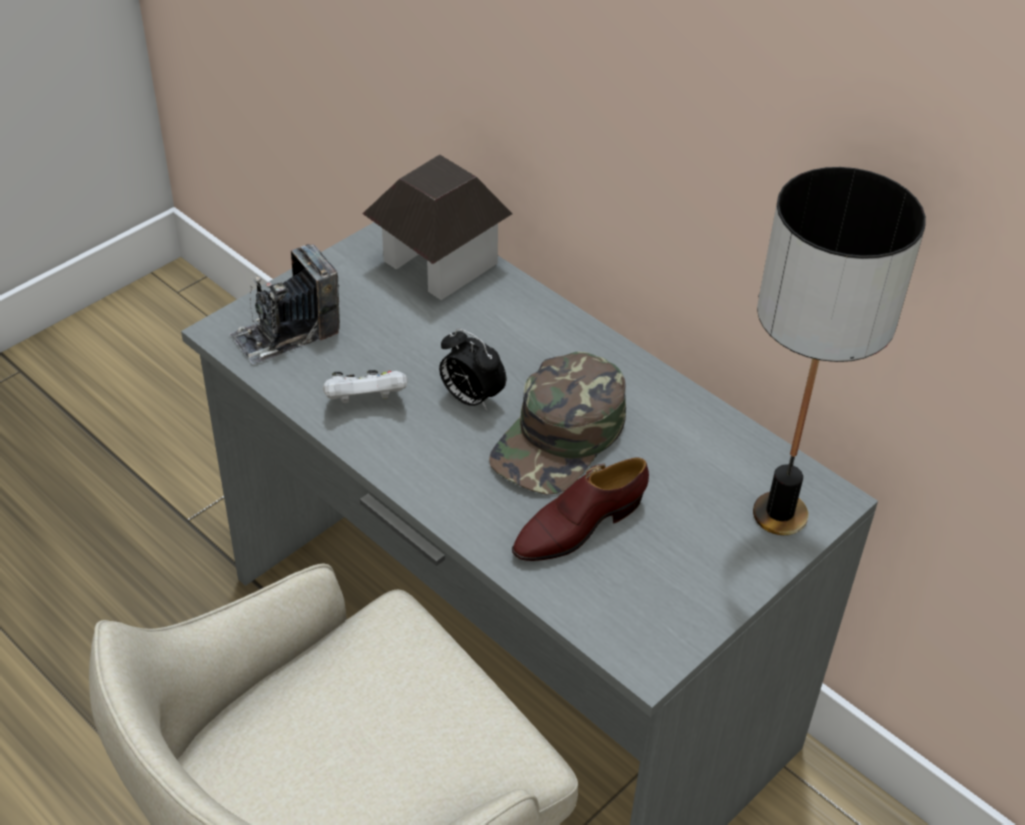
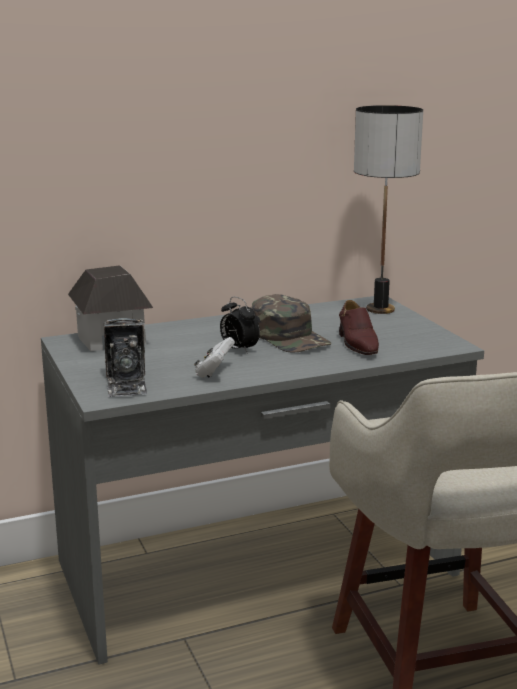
camera: 65 degrees left, 25 degrees down
alarm clock [439,328,506,411] -> alarm clock turned 75 degrees clockwise [220,296,260,354]

